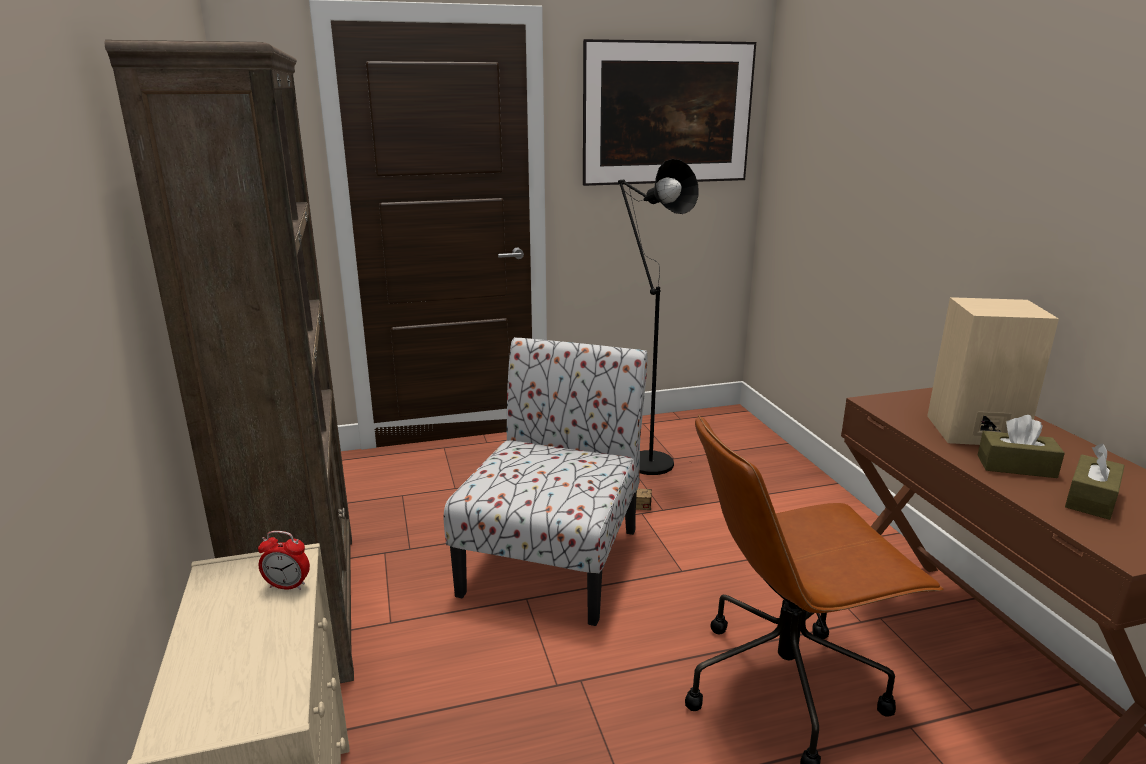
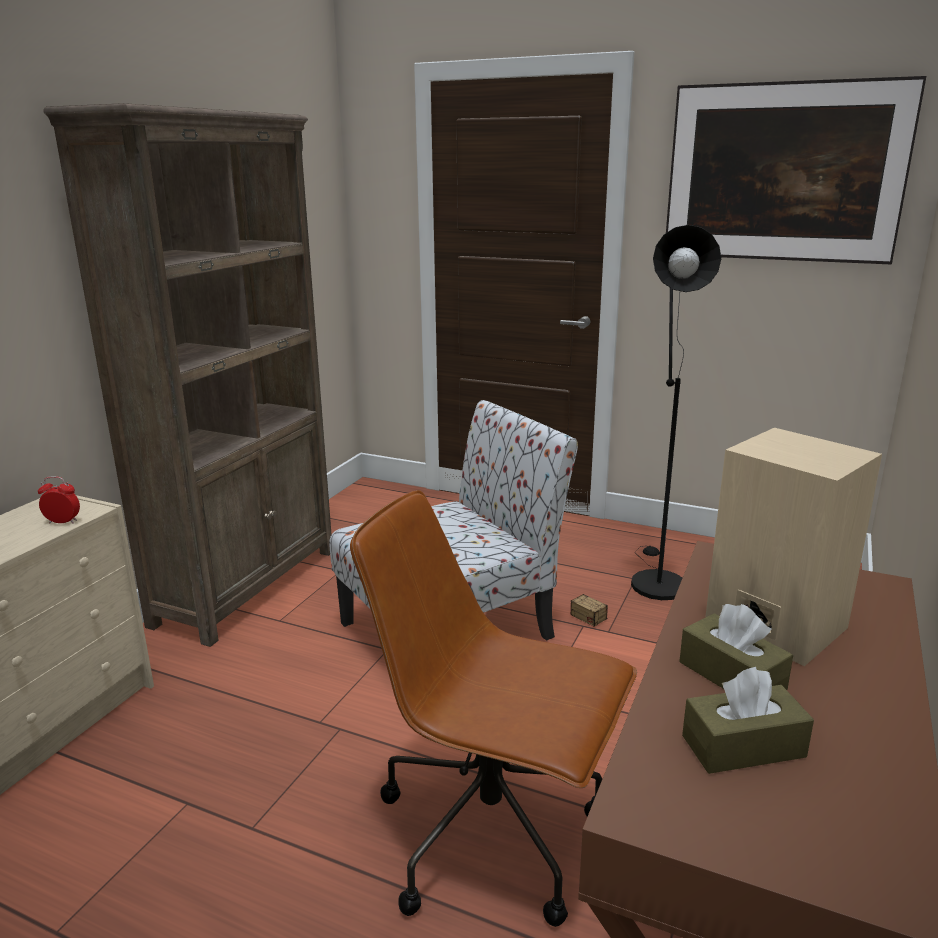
camera: 40 degrees right, 0 degrees up
alarm clock [258,531,310,590] -> alarm clock turned 135 degrees clockwise [38,476,80,524]

